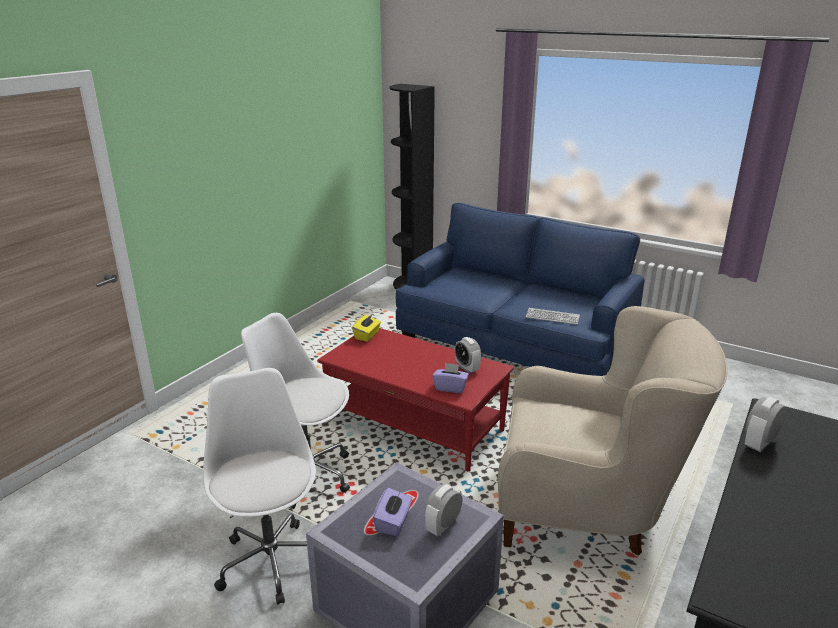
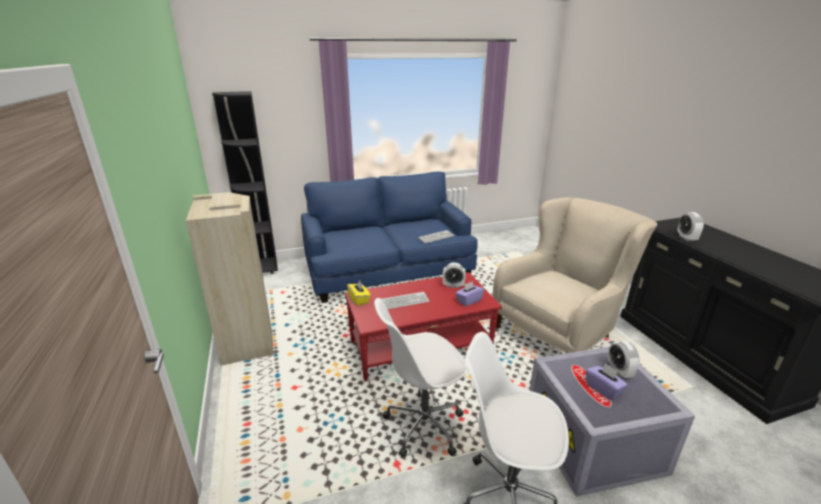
camera: 50 degrees left, 0 degrees up
none -> beige cabinet [186,192,274,366]
none -> keyboard [381,292,429,309]

